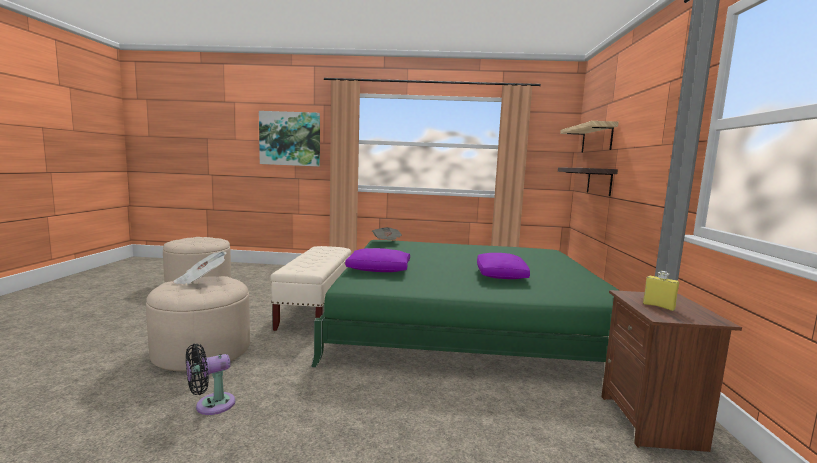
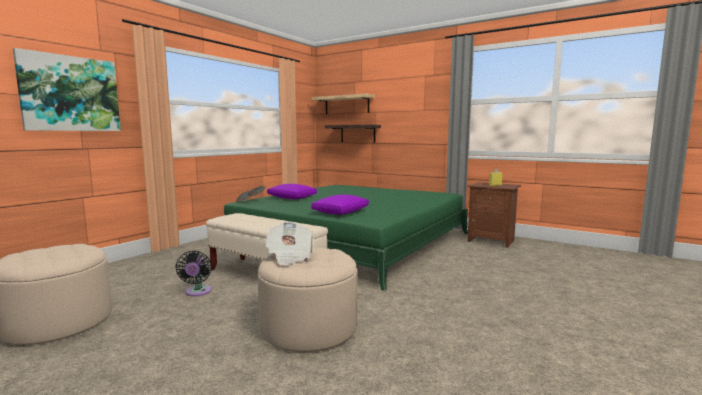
camera: 60 degrees left, 0 degrees up
black fan [186,344,235,415] -> black fan moved to [175,250,212,296]
purple pillow [477,253,530,279] -> purple pillow moved to [267,184,317,199]

